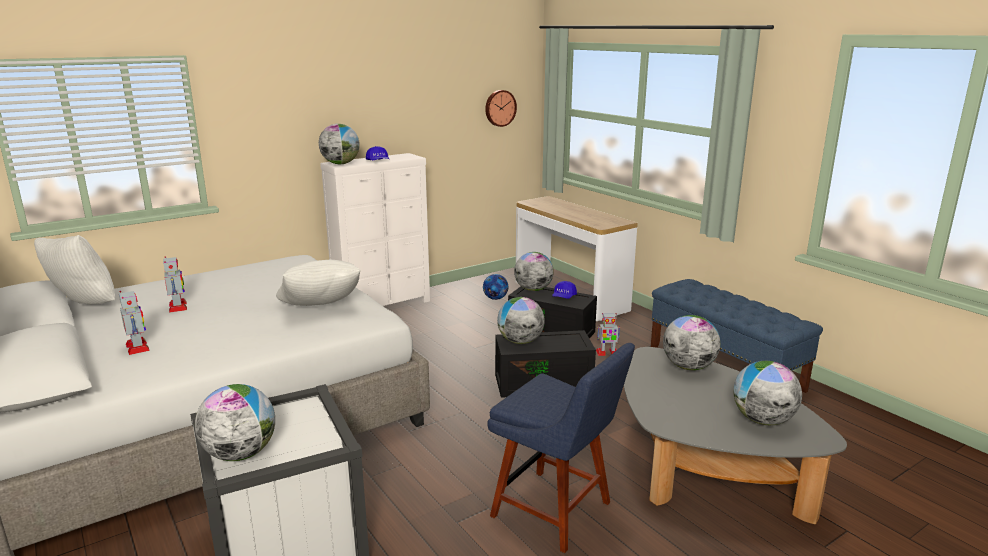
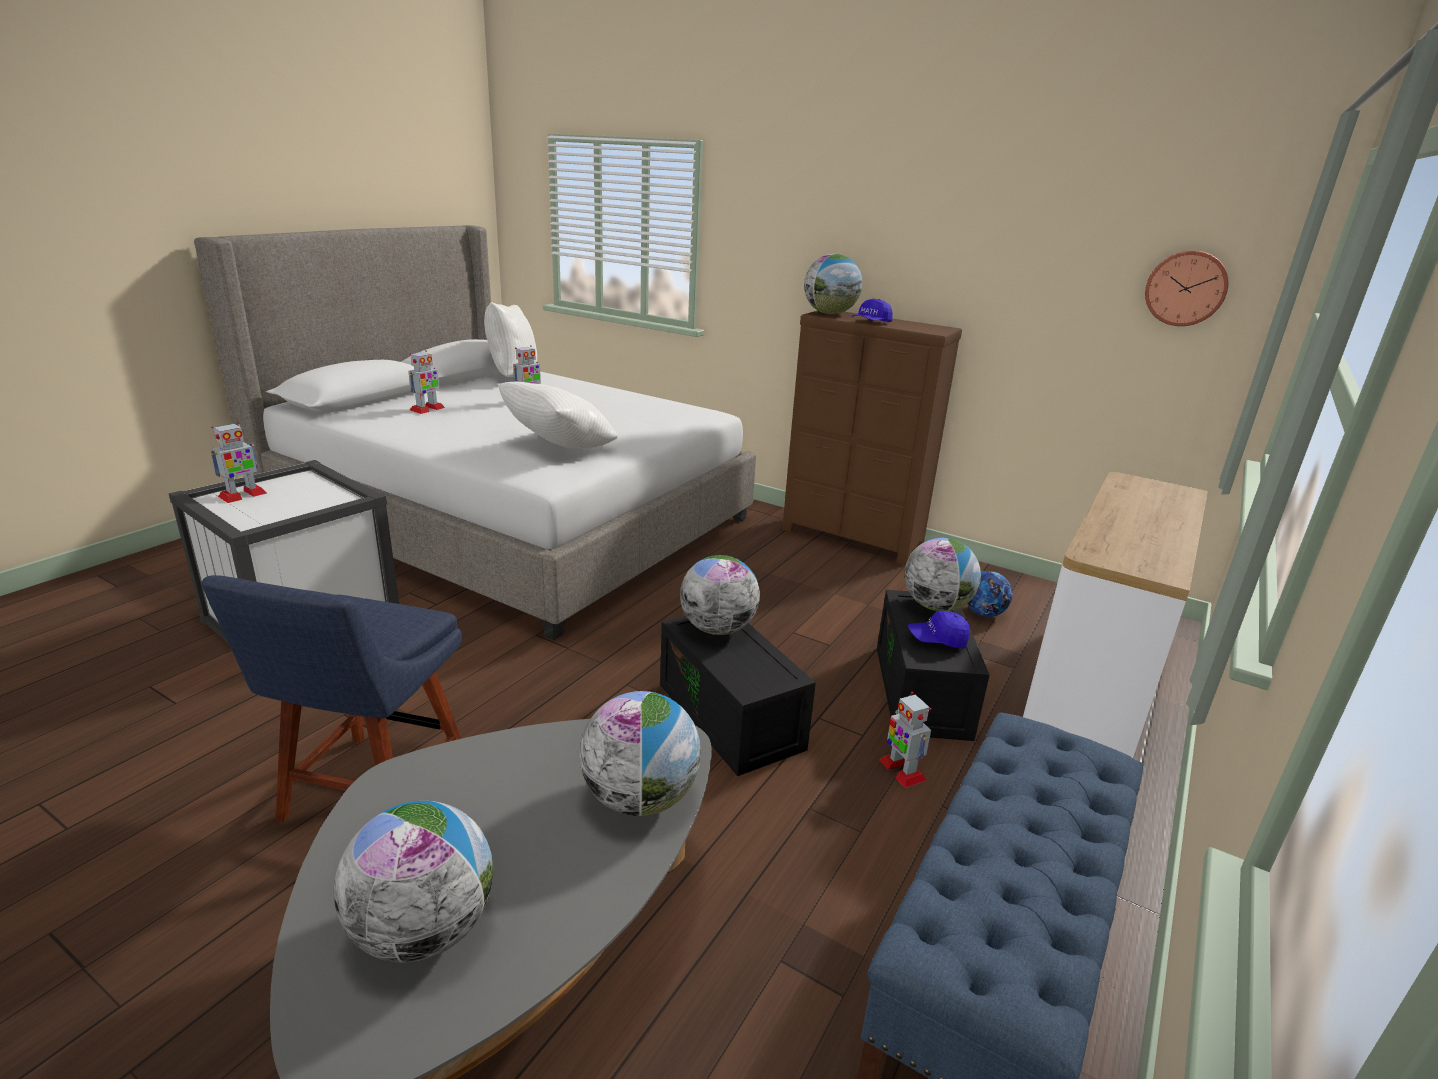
camera: 65 degrees right, 5 degrees up
globe [195,384,275,461] -> toy robot [210,422,267,503]
white dresser [320,153,430,306] -> brown dresser [782,310,962,565]

